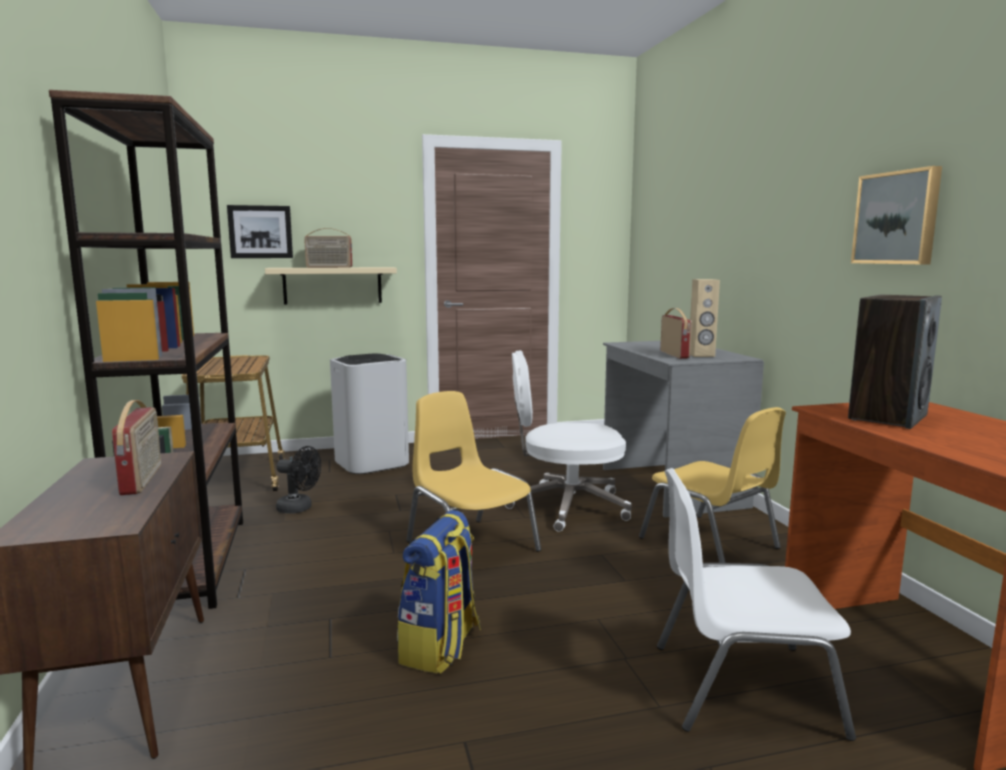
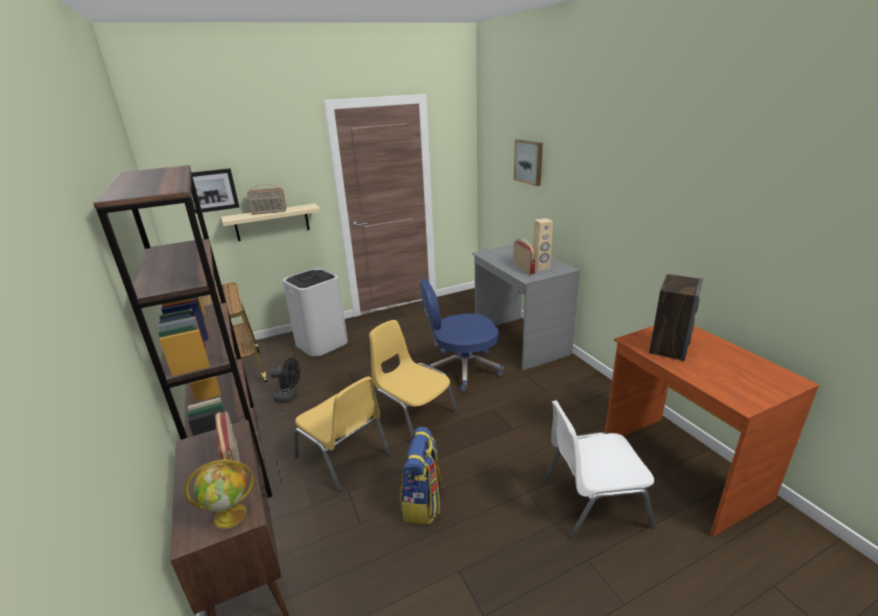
camera: 10 degrees left, 15 degrees up
white office chair [505,350,632,532] -> blue office chair [420,279,504,393]
yellow chair [639,407,786,563] -> yellow chair moved to [294,376,390,491]
picture [851,166,942,264] -> picture moved to [514,139,543,186]
none -> globe [185,459,254,529]

